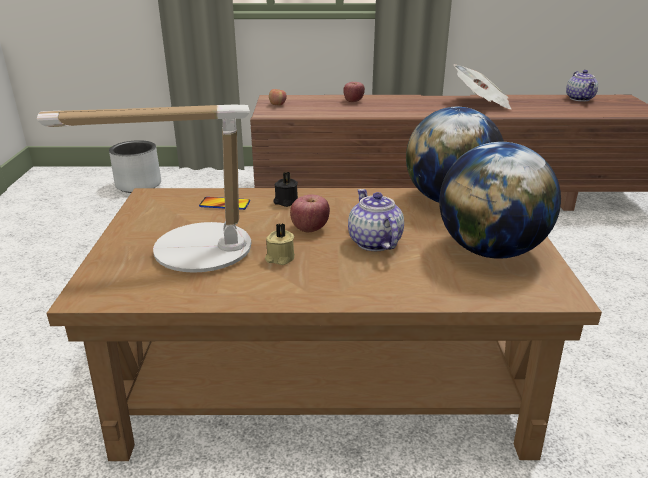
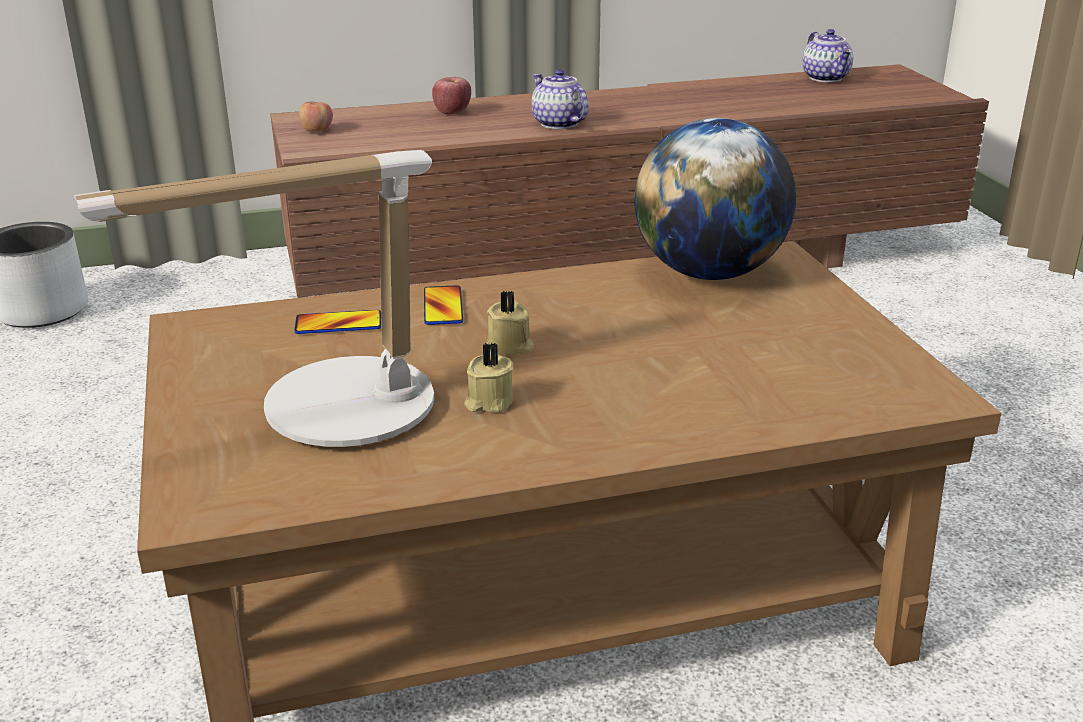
camera: 15 degrees left, 0 degrees up
black candle [273,172,298,207] -> phone [424,285,463,325]
apple [290,194,330,232] -> beige candle [487,290,534,355]
teapot [348,189,404,251] -> teapot moved to [532,69,588,129]
globe [439,142,561,259] -> none
newspaper [454,64,512,110] -> none

